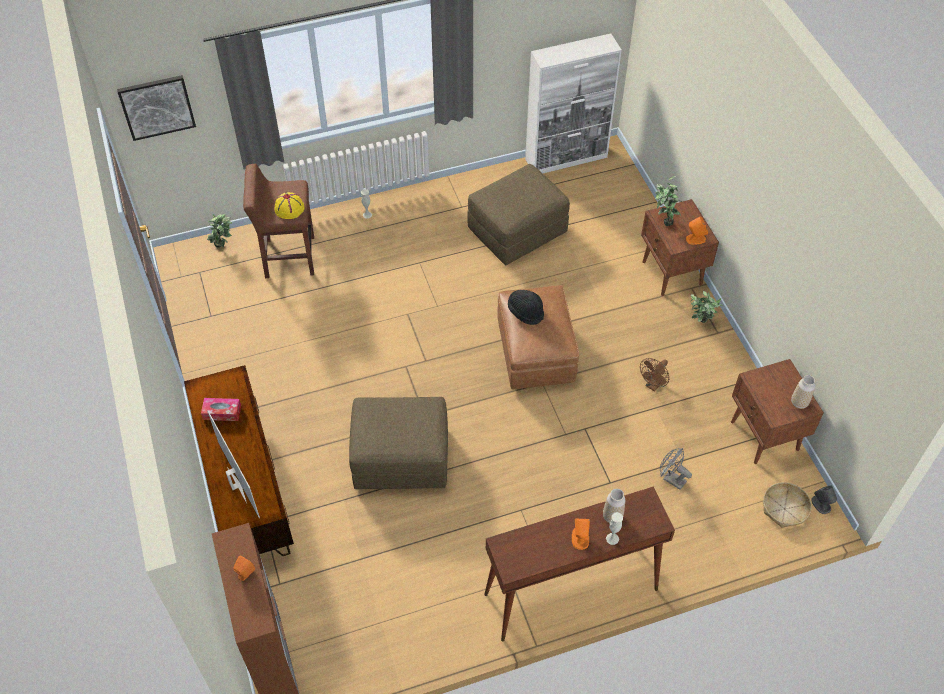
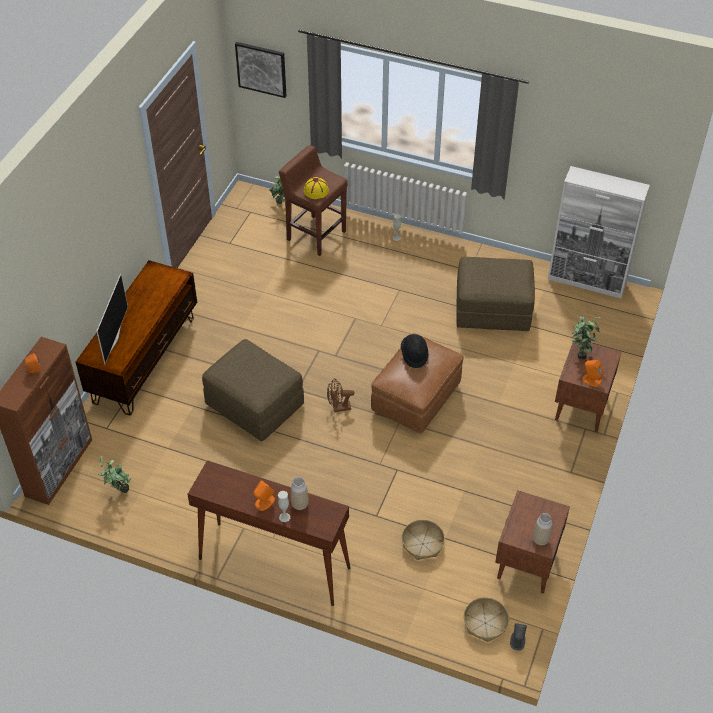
camera: 40 degrees right, 5 degrees down
tissue box [201,398,241,421] -> none
brown fan [640,358,669,392] -> brown fan moved to [327,378,354,412]
grey fan [660,448,692,490] -> basket [402,520,445,560]
potted plant [691,291,723,323] -> potted plant moved to [98,456,131,493]

